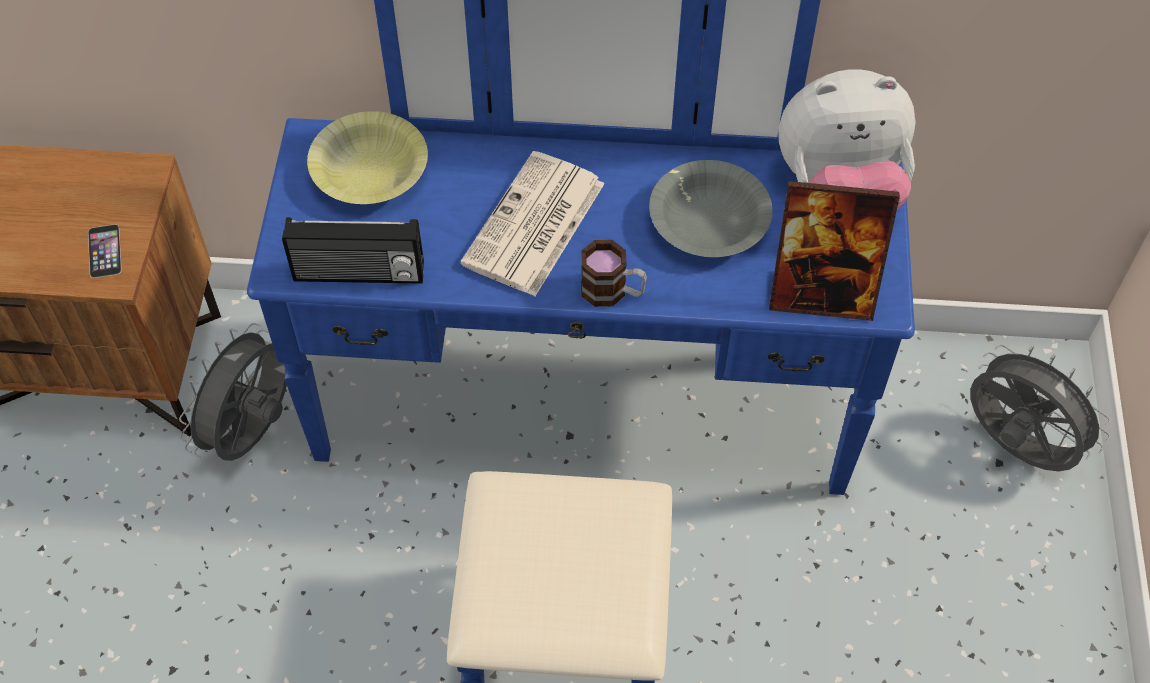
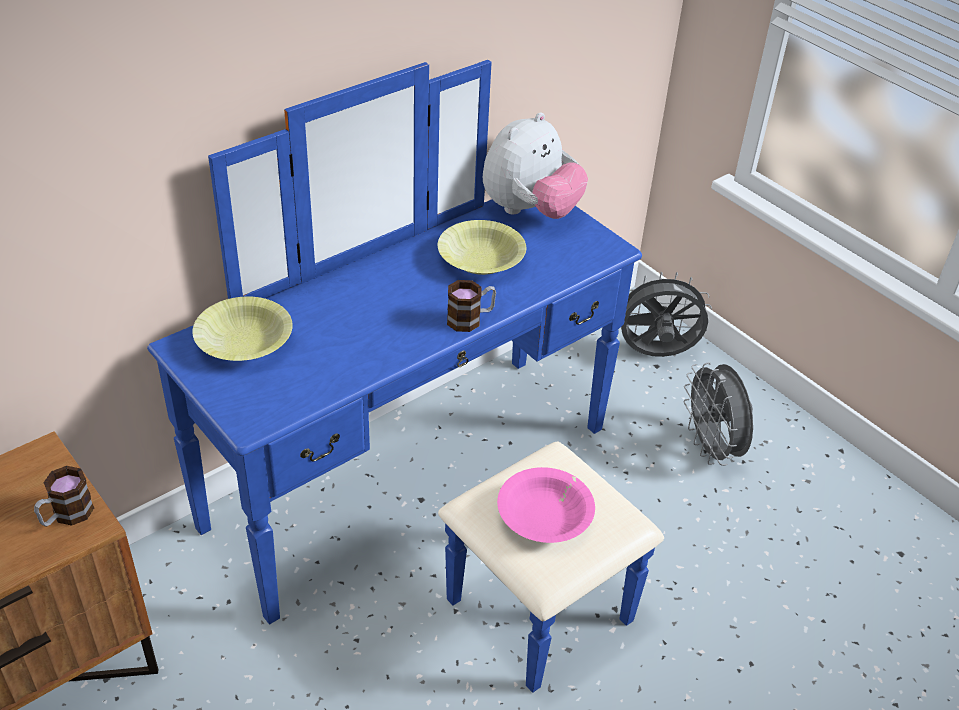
camera: 45 degrees left, 15 degrees down
phone [88,224,121,278] -> mug [34,466,94,527]
grey fan [179,323,287,461] -> grey fan moved to [683,362,753,466]
radio [282,217,424,284] -> none
newspaper [460,151,605,296] -> none
grey bowl [649,160,773,257] -> yellow bowl [438,220,526,275]
picture frame [769,181,900,321] -> none
none -> pink bowl [497,467,595,543]

